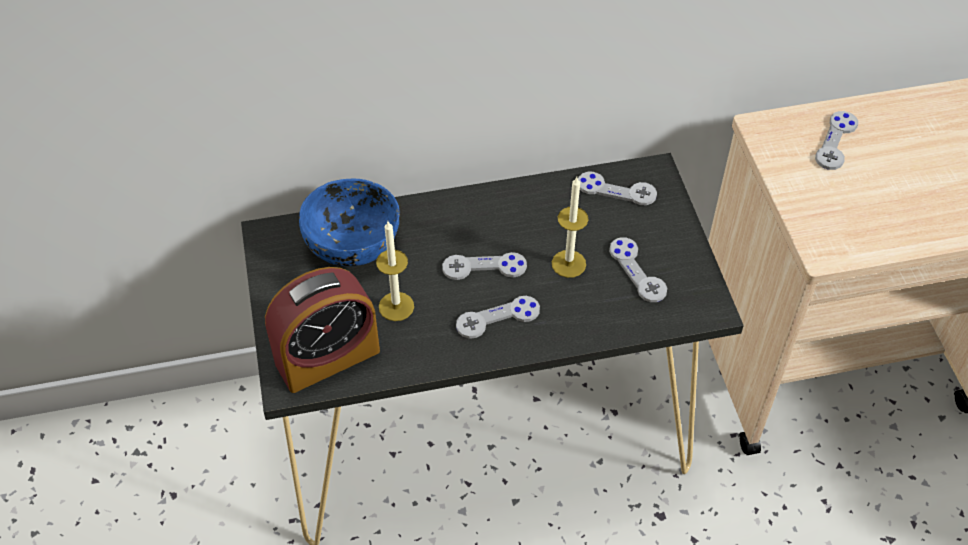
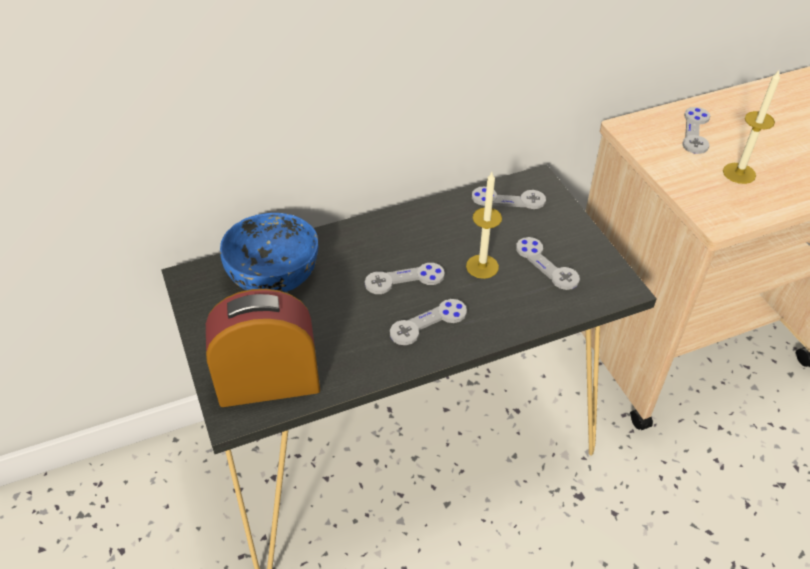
camera: 10 degrees left, 5 degrees down
alarm clock [265,267,380,393] -> alarm clock turned 150 degrees counterclockwise [206,289,320,407]
candle [376,221,414,321] -> candle moved to [723,71,780,184]

